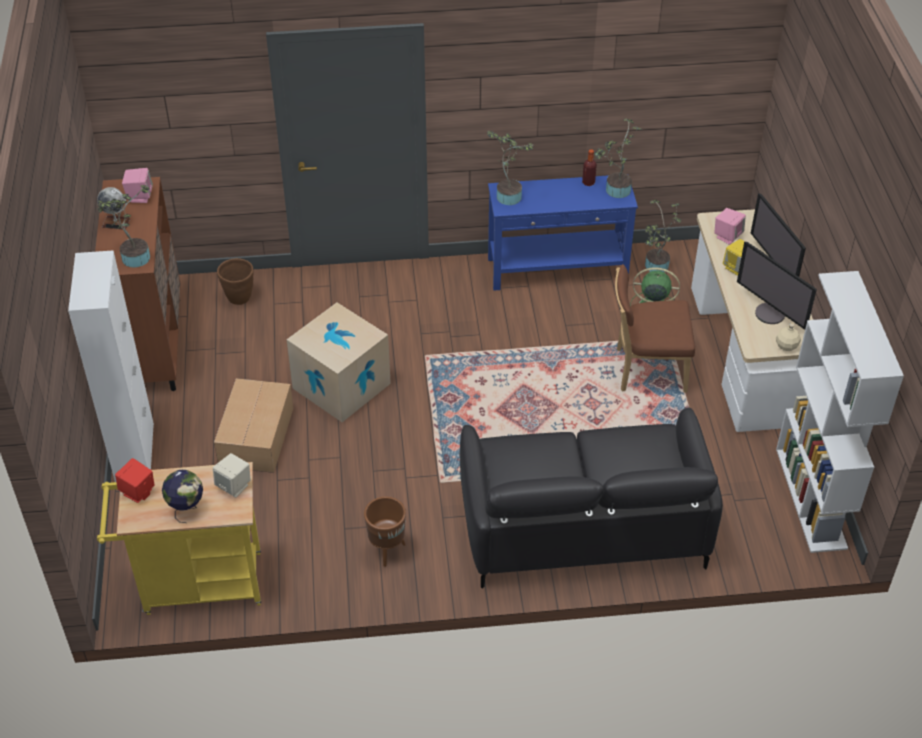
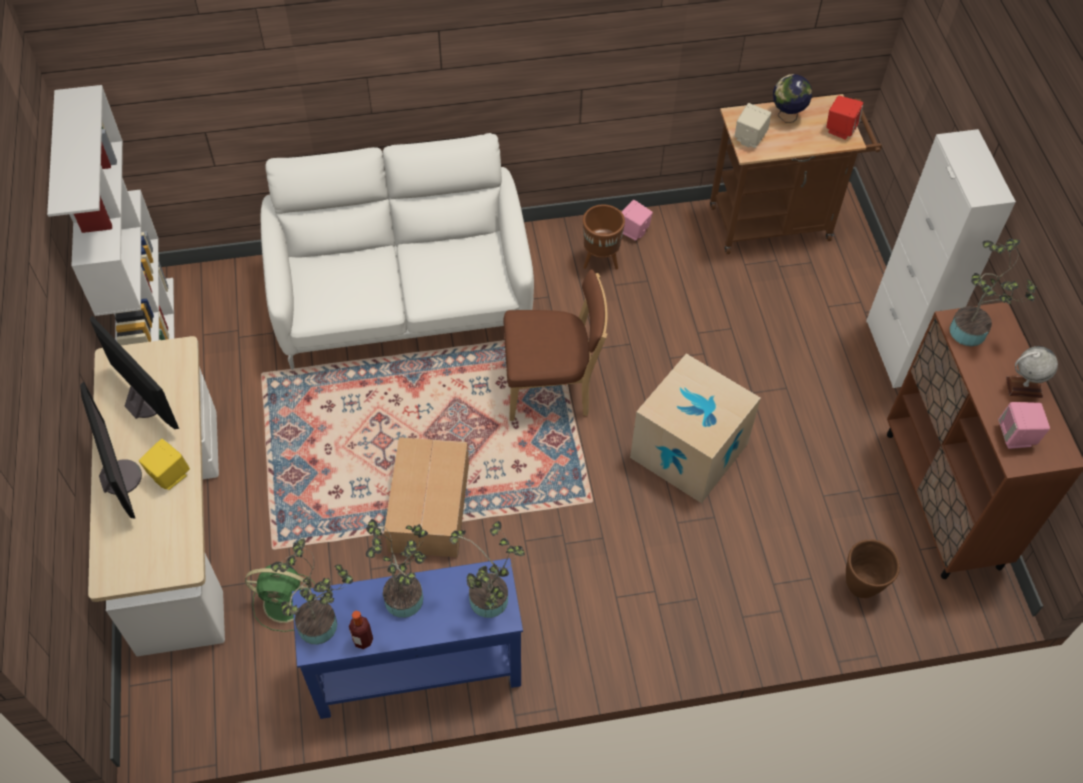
camera: 175 degrees right, 10 degrees up
yellow cart [97,462,261,615] -> brown cart [710,94,882,254]
cardboard box [214,378,293,473] -> cardboard box moved to [384,437,469,557]
black sofa [460,408,723,589] -> white sofa [261,133,534,370]
brown chair [615,264,695,393] -> brown chair moved to [503,269,608,421]
potted plant [645,200,681,272] -> potted plant moved to [366,519,428,618]
pink speaker [714,208,746,245] -> pink speaker moved to [622,200,653,241]
beige bottle [776,323,801,351] -> none

